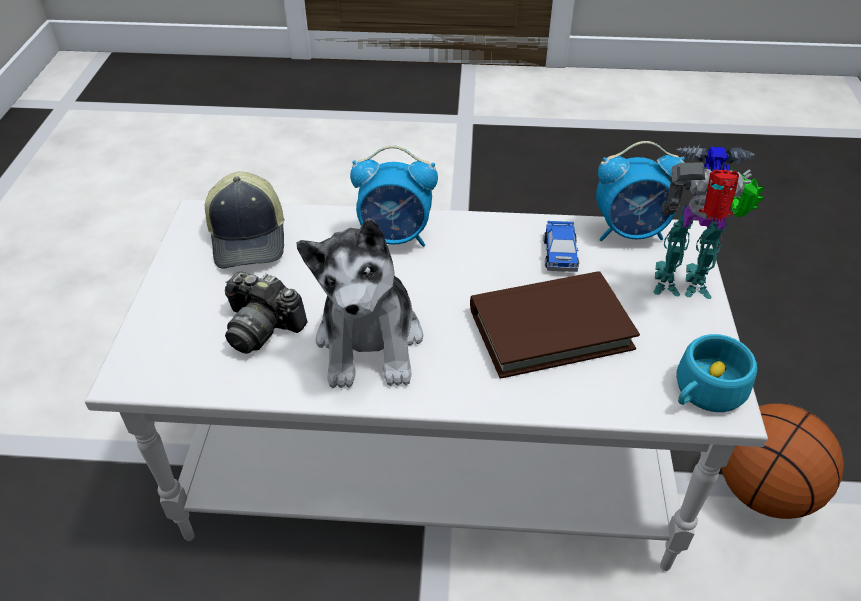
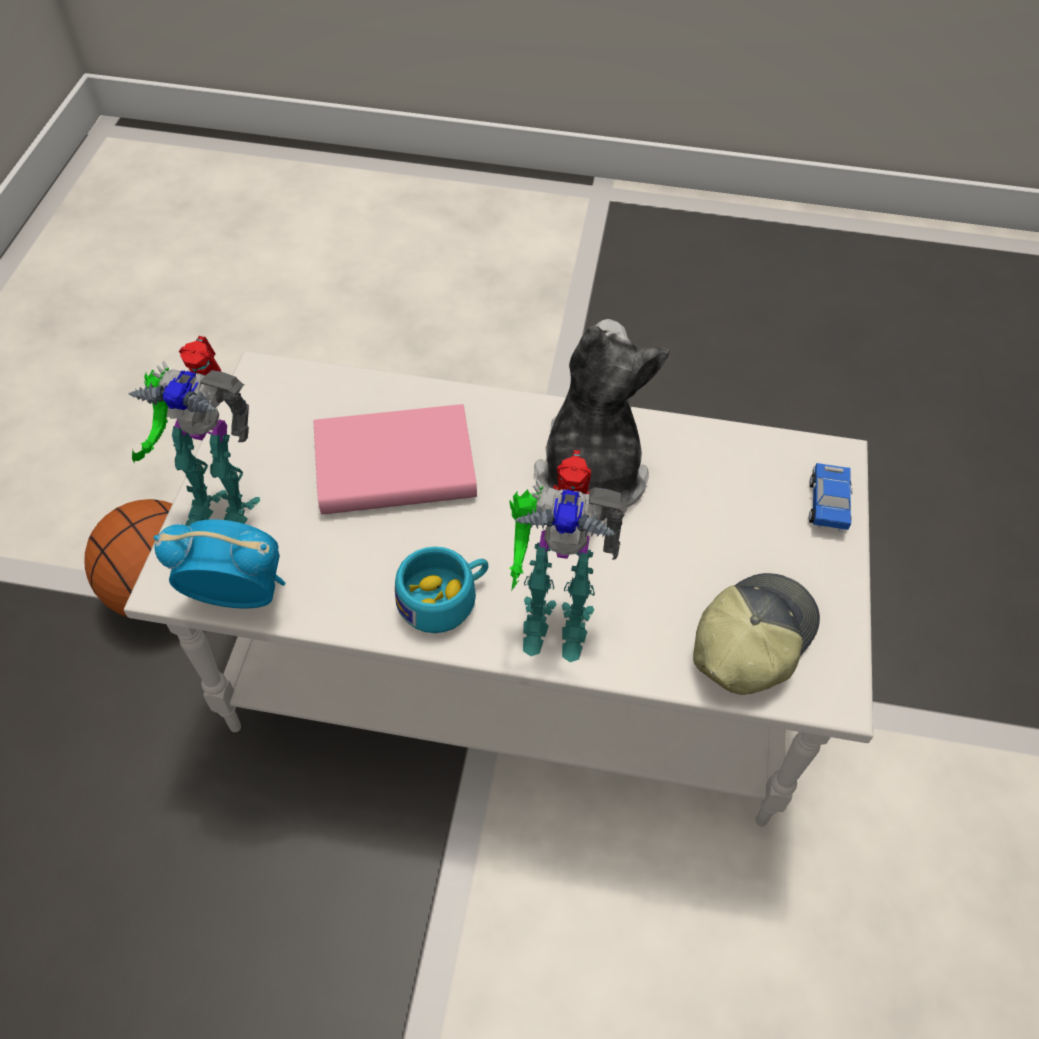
camera: 175 degrees left, 10 degrees up
cap [205,172,285,269] -> cap turned 45 degrees clockwise [693,573,820,695]
camera [225,271,307,354] -> none
alarm clock [350,145,438,247] -> toy robot [509,450,627,662]
brown book [470,271,640,379] -> pink book [314,404,477,514]
toy car [543,221,579,272] -> toy car moved to [809,463,853,532]
turquoise cup [676,334,757,412] -> turquoise cup moved to [395,546,488,633]

